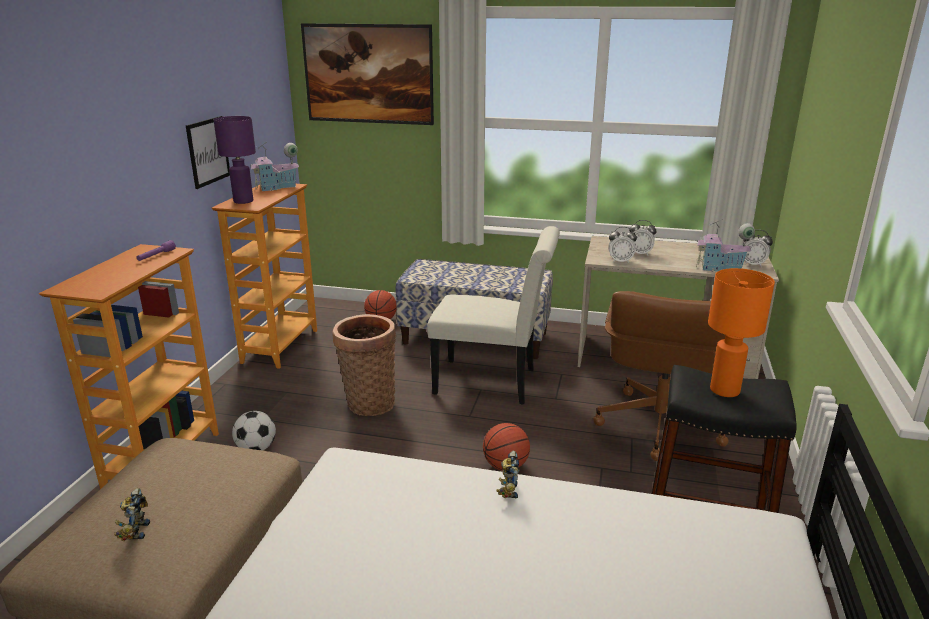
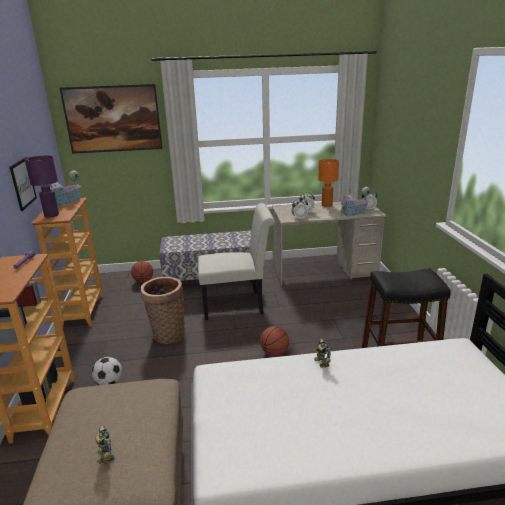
camera: 20 degrees left, 0 degrees up
brown office chair [593,291,729,461] -> none
orange table lamp [708,268,775,397] -> orange table lamp moved to [318,159,339,207]

